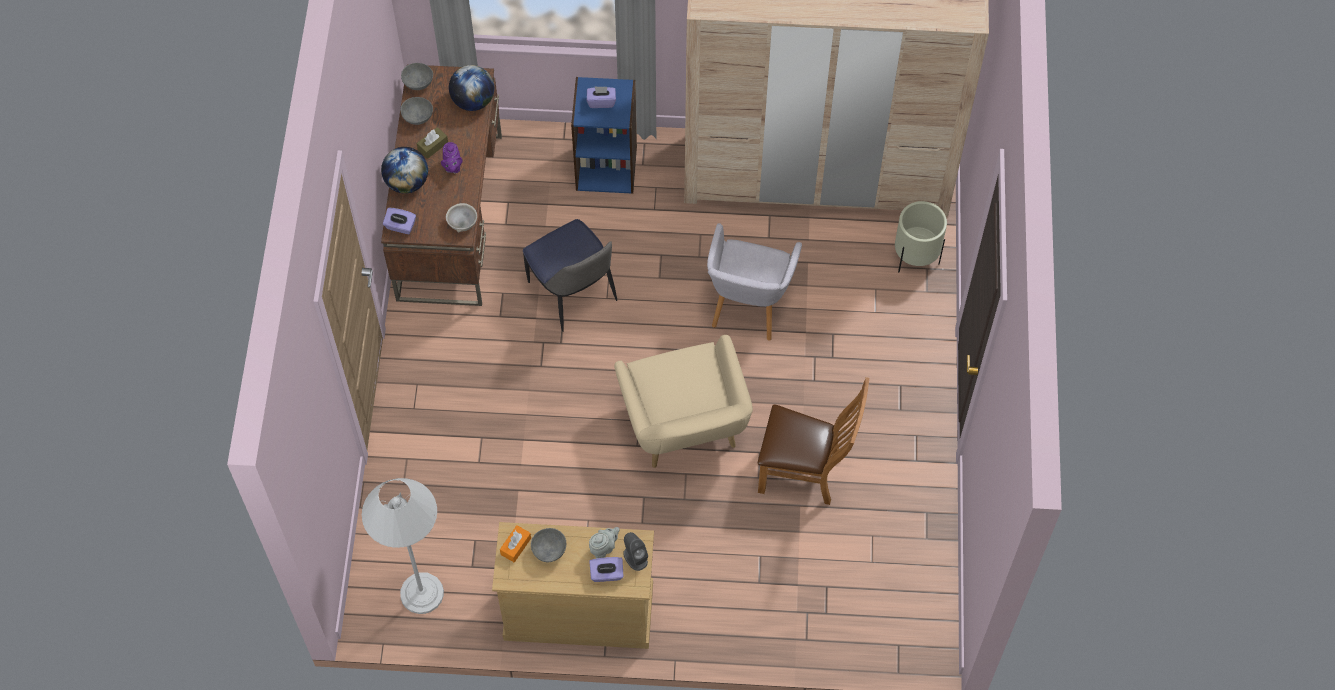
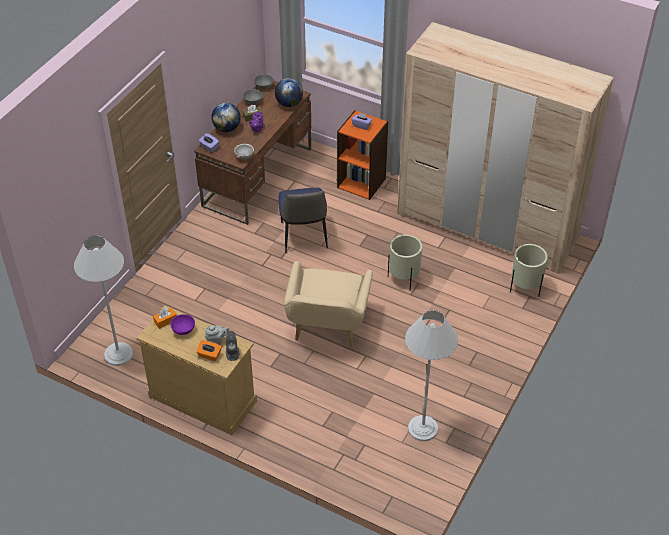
camera: 25 degrees right, 15 degrees down
grey bowl [531,528,566,562] -> purple bowl [170,314,195,335]
blue bookcase [571,77,637,194] -> orange bookcase [337,110,388,200]
purple tissue box [589,557,624,582] -> orange tissue box [196,340,222,361]
grey armchair [707,223,802,341] -> beige planter [388,234,422,290]
brown chair [758,377,869,505] -> none
none -> white floor lamp [405,310,458,441]

